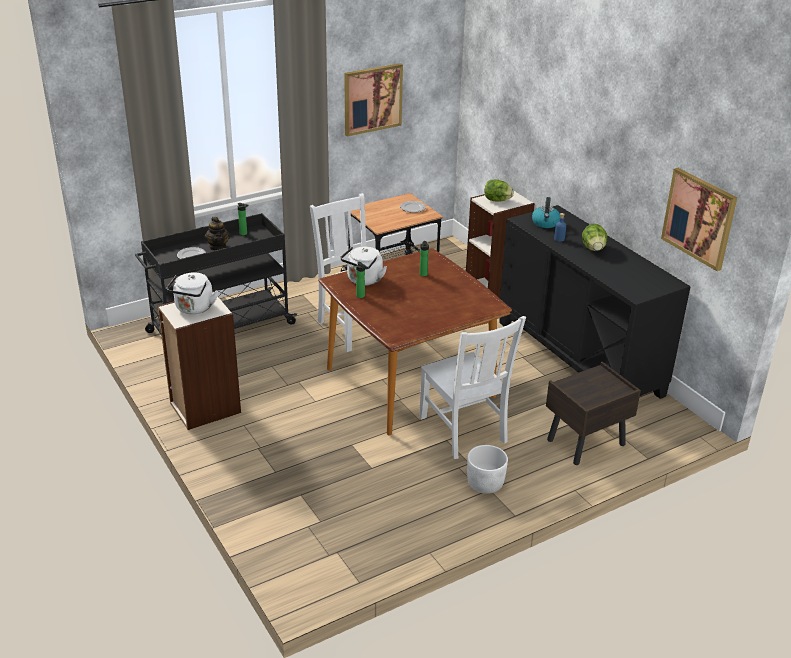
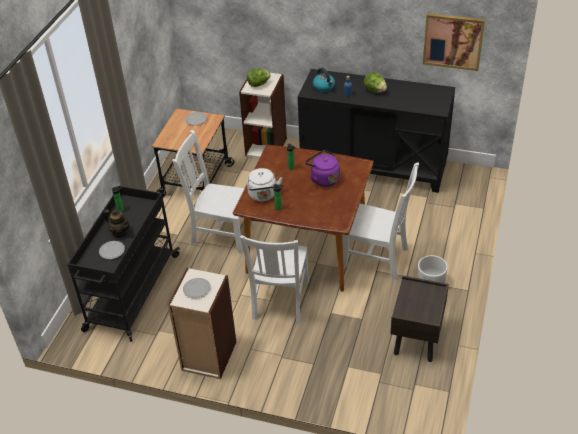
camera: 40 degrees left, 10 degrees up
white kettle [167,272,218,314] -> plate [183,278,211,299]
picture [344,63,403,137] -> none
brown nightstand [546,362,641,465] -> brown nightstand moved to [391,276,449,362]
none -> white chair [240,235,309,324]
none -> purple kettle [305,150,340,187]

